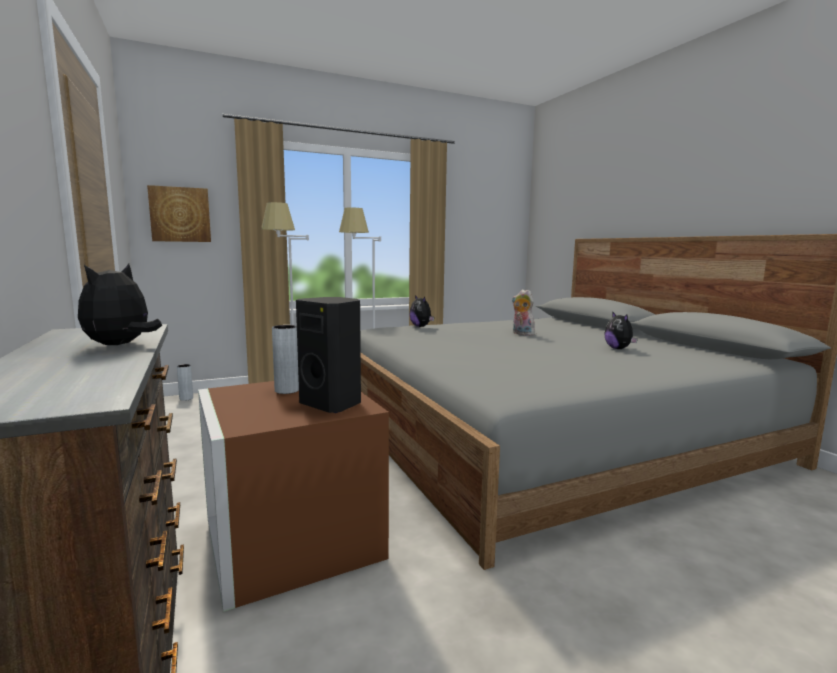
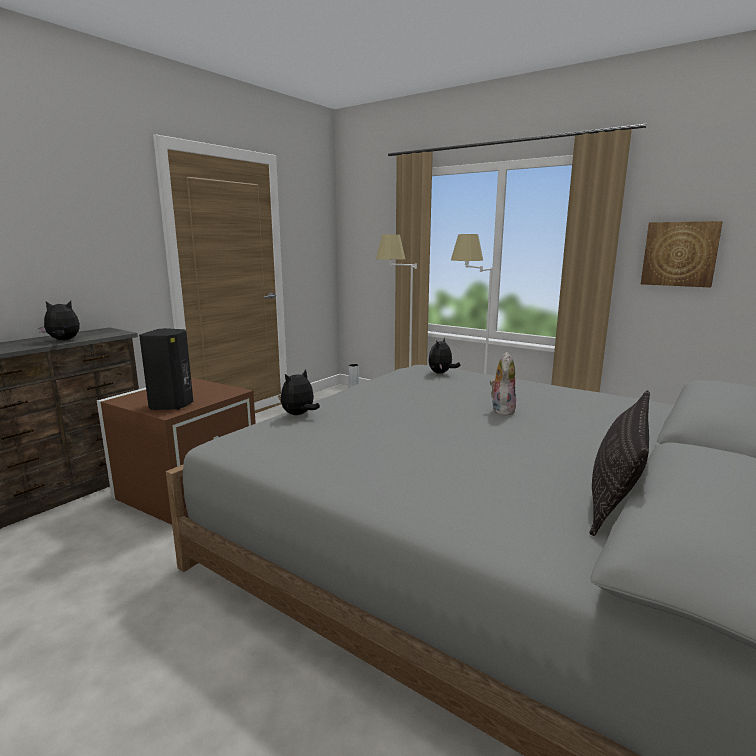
camera: 60 degrees right, 5 degrees up
picture [147,185,211,242] -> picture moved to [641,221,723,288]
grey vase [272,325,299,394] -> none
plush toy [604,311,638,349] -> plush toy moved to [281,369,320,415]
none -> pillow [590,390,650,536]

